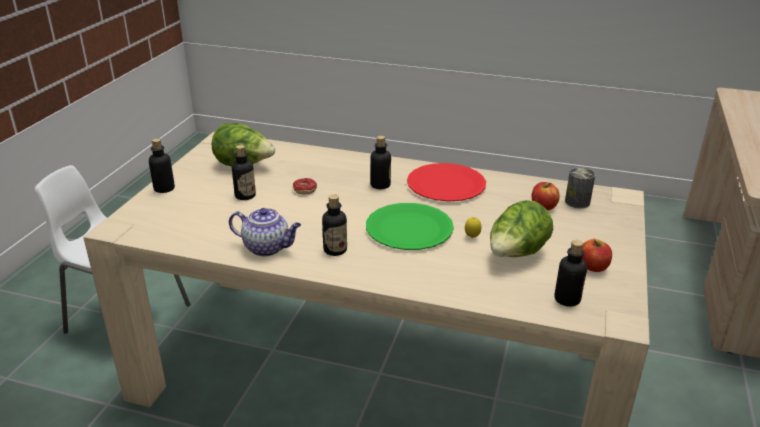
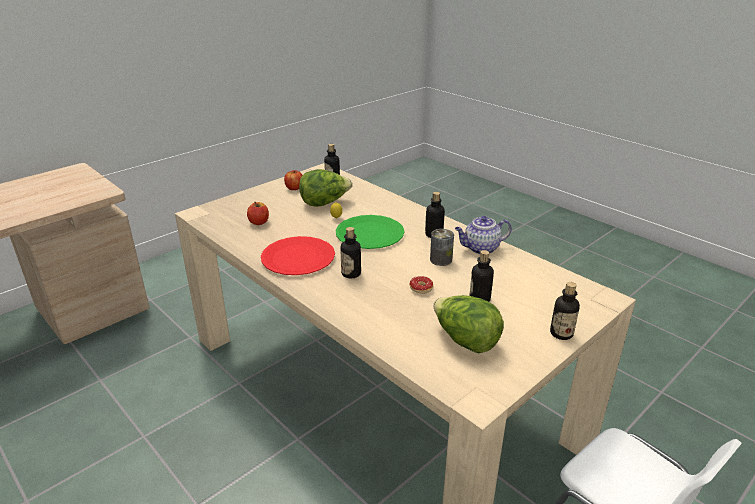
camera: 150 degrees left, 0 degrees up
teapot [229,208,301,256] -> teapot turned 60 degrees counterclockwise [455,216,512,254]
can [565,167,596,208] -> can moved to [430,229,454,266]

